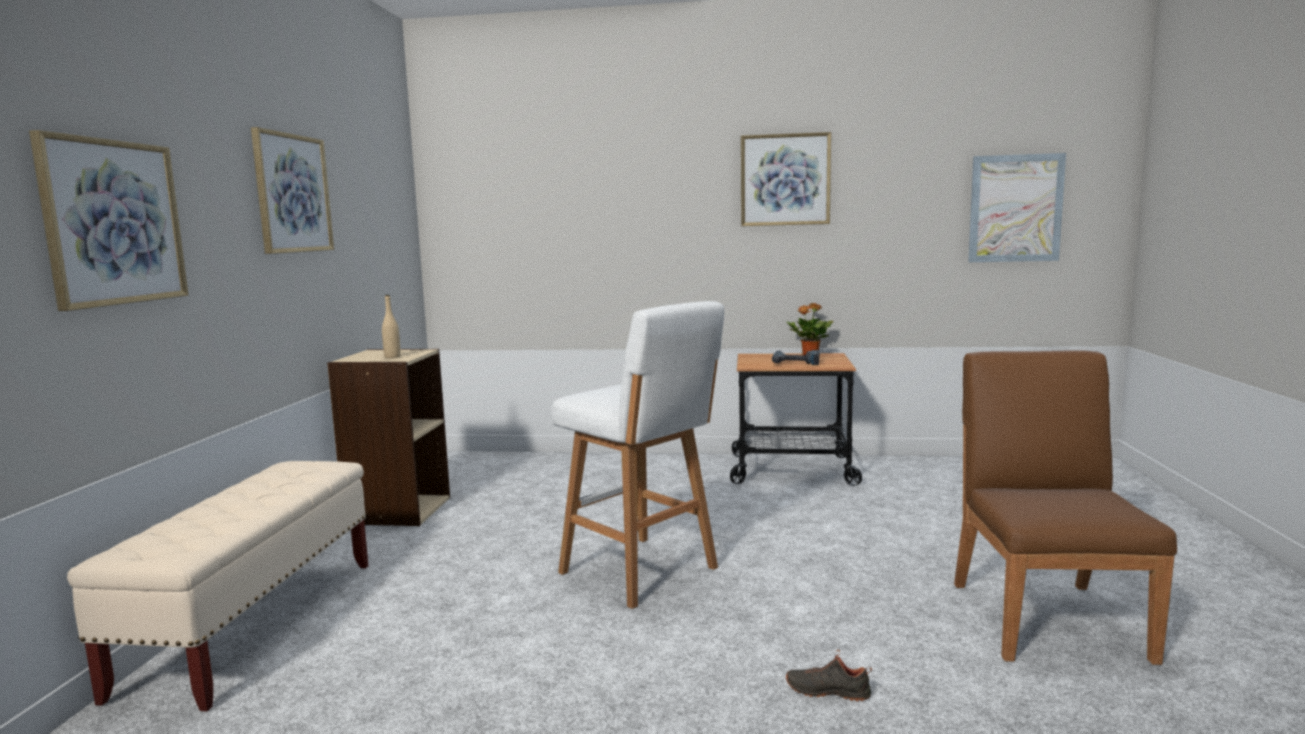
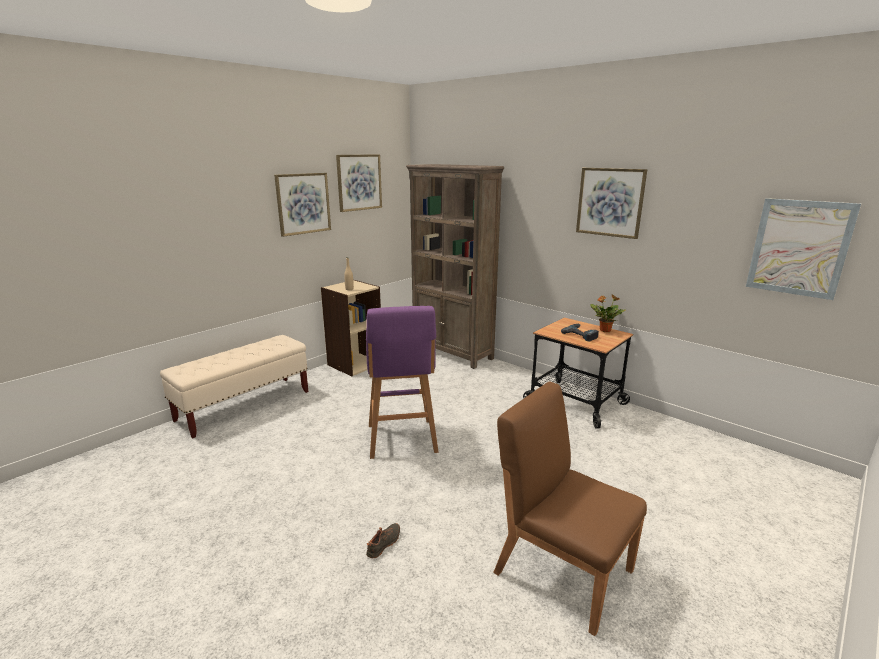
camera: 35 degrees right, 10 degrees up
picture [29,130,189,311] -> picture moved to [336,154,382,212]
white stool [552,301,724,609] -> purple stool [366,306,439,459]
black shoe [786,650,872,701] -> black shoe turned 75 degrees clockwise [366,523,400,558]
brown chair [954,350,1177,665] -> brown chair turned 90 degrees counterclockwise [493,381,647,636]
none -> brown bookcase [406,164,504,369]

